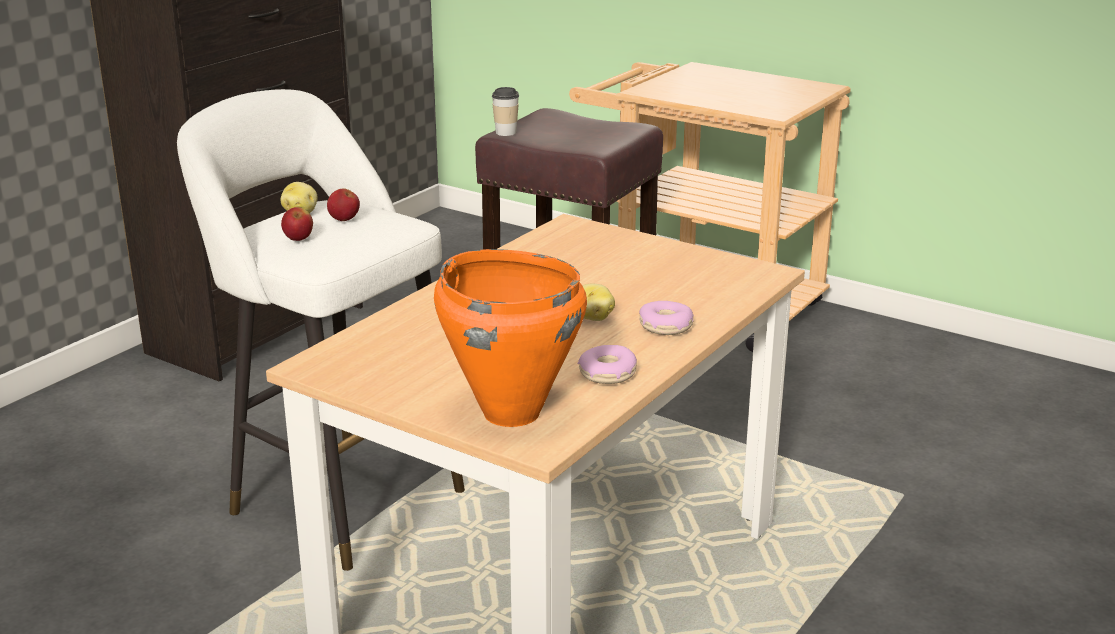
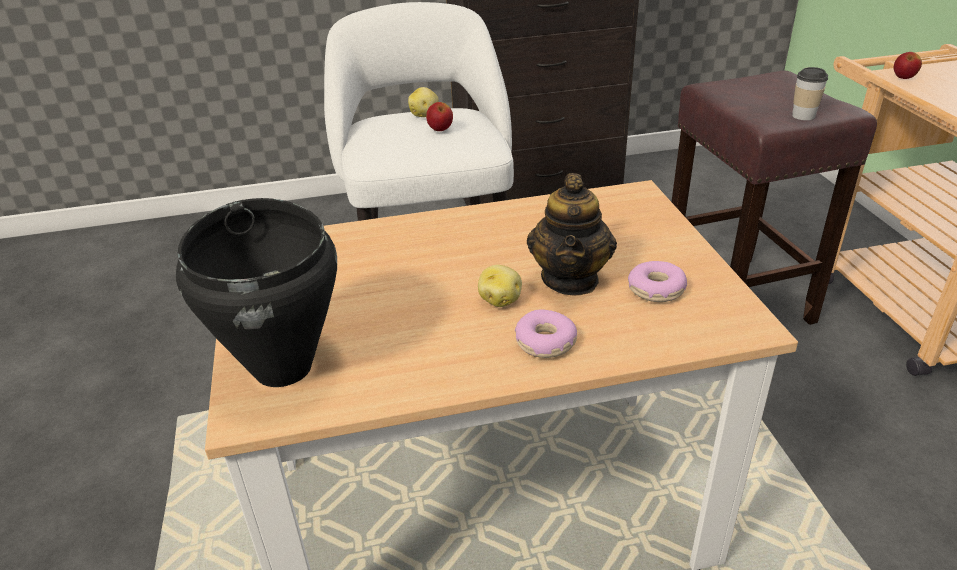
camera: 45 degrees right, 10 degrees up
apple [281,207,313,241] -> apple moved to [894,52,922,79]
orange cooking pot [434,249,587,427] -> black cooking pot [176,198,337,387]
cup [492,87,519,136] -> cup moved to [792,67,828,120]
donut [578,345,637,384] -> donut moved to [628,261,687,302]
none -> teapot [527,173,617,295]

